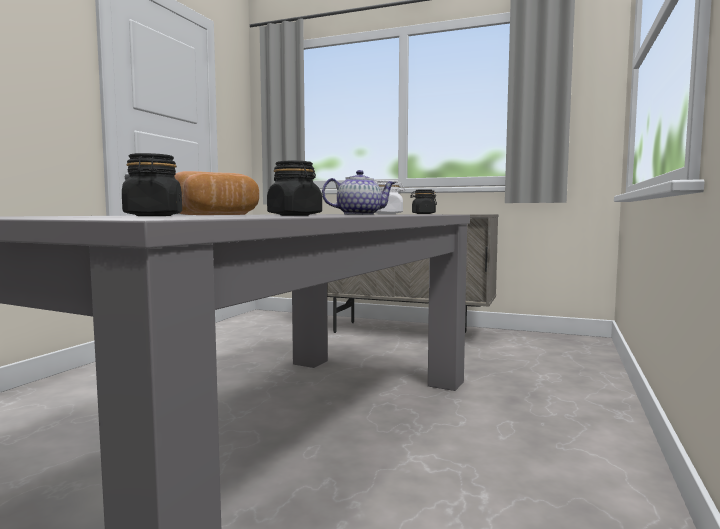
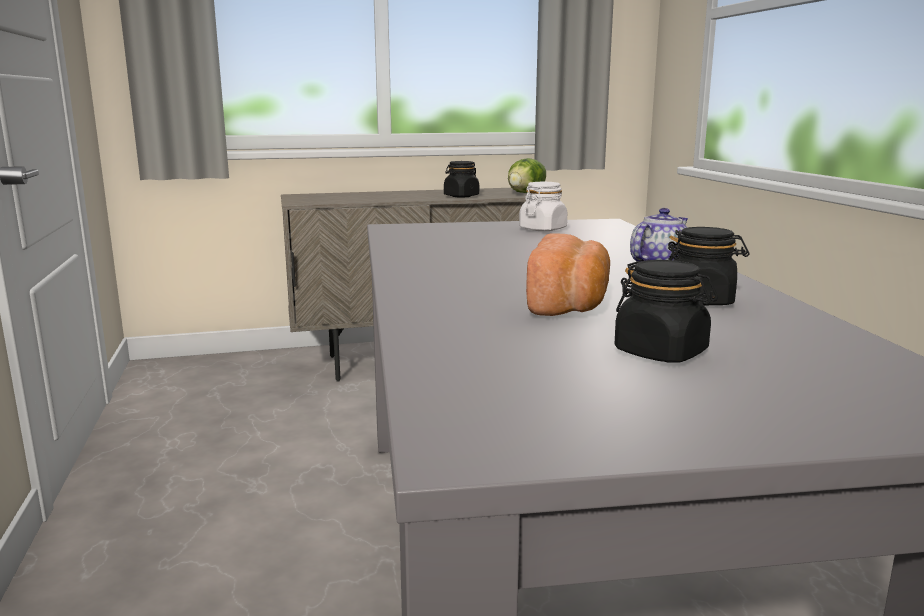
camera: 35 degrees left, 10 degrees up
none -> lettuce [508,158,546,193]

